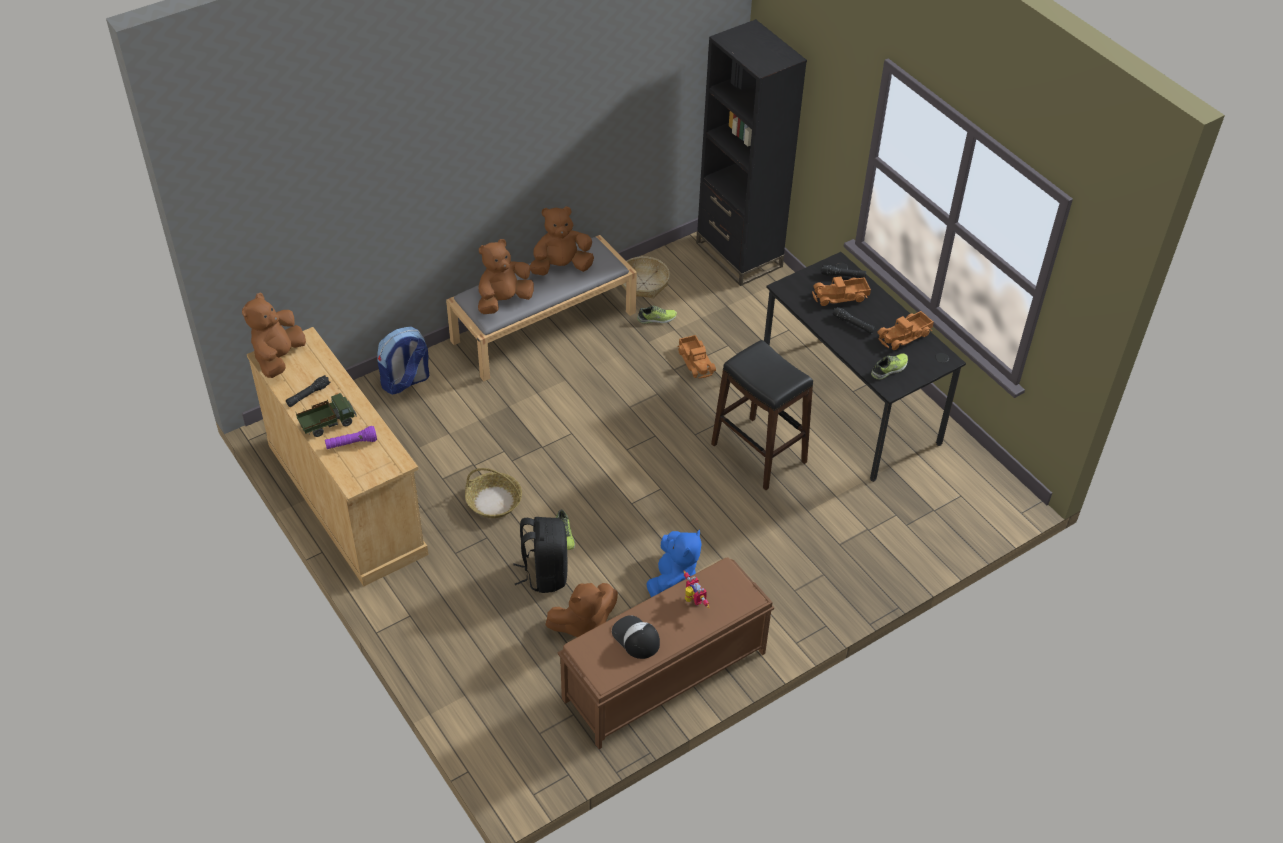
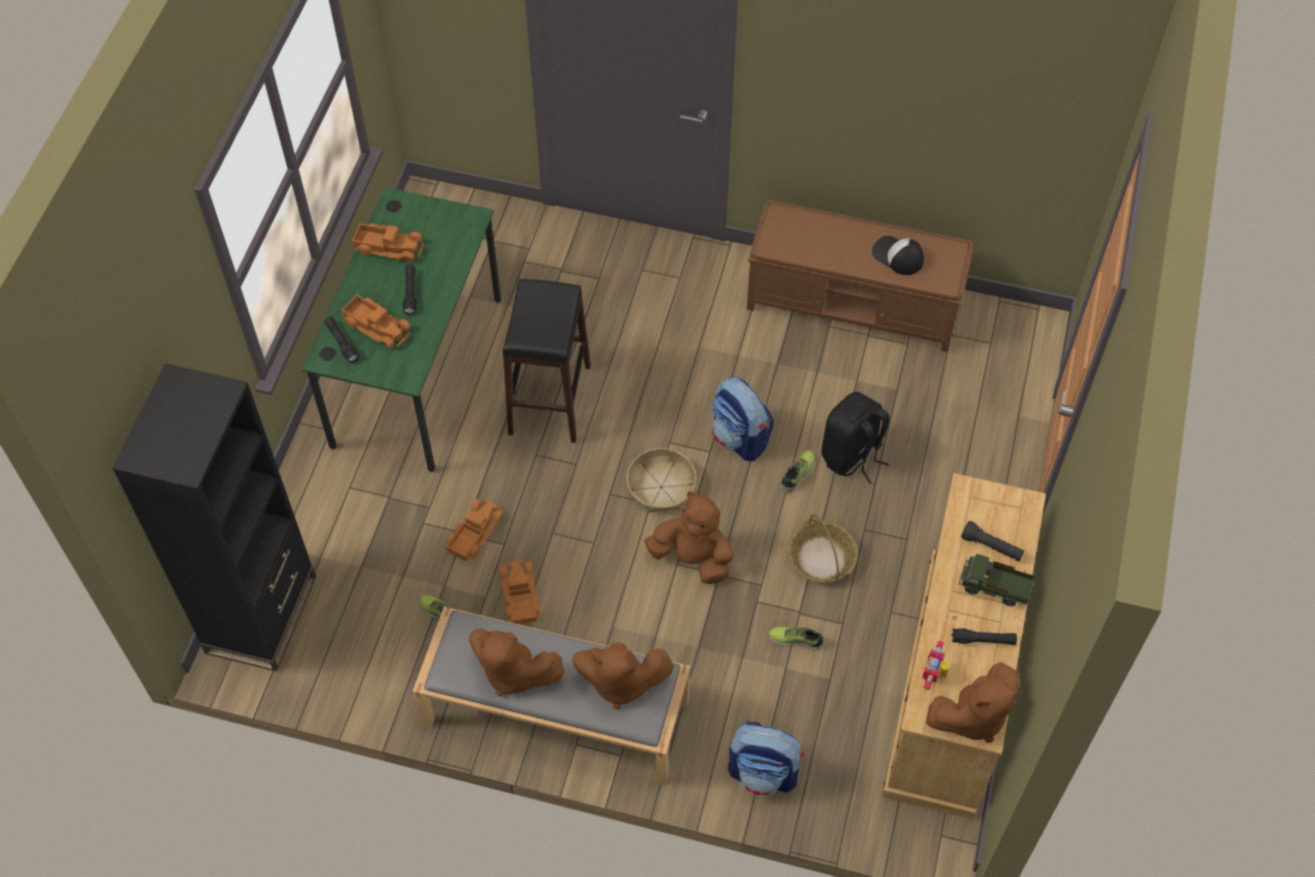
camera: 130 degrees left, 10 degrees up
purple flashlight [325,426,377,449] -> black flashlight [961,521,1024,561]
brown plush toy [545,583,618,637] -> brown plush toy moved to [644,491,734,584]
cap [612,615,660,659] -> cap turned 120 degrees clockwise [872,236,924,275]
basket [622,256,670,299] -> basket moved to [627,448,696,513]
blue plush toy [646,529,702,597] -> none
toy robot [684,571,709,608] -> toy robot moved to [922,637,950,693]
black desk [764,252,966,482] -> green desk [302,187,501,472]
shoe [871,353,908,380] -> shoe moved to [769,627,825,650]
none -> toy truck [499,561,540,624]
none -> backpack [712,377,774,461]

